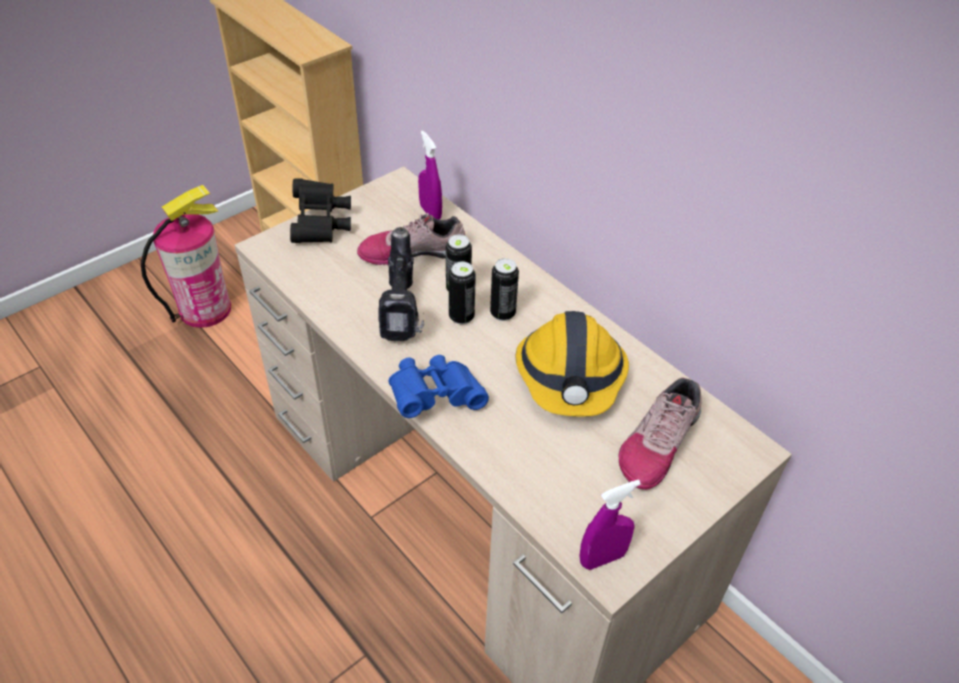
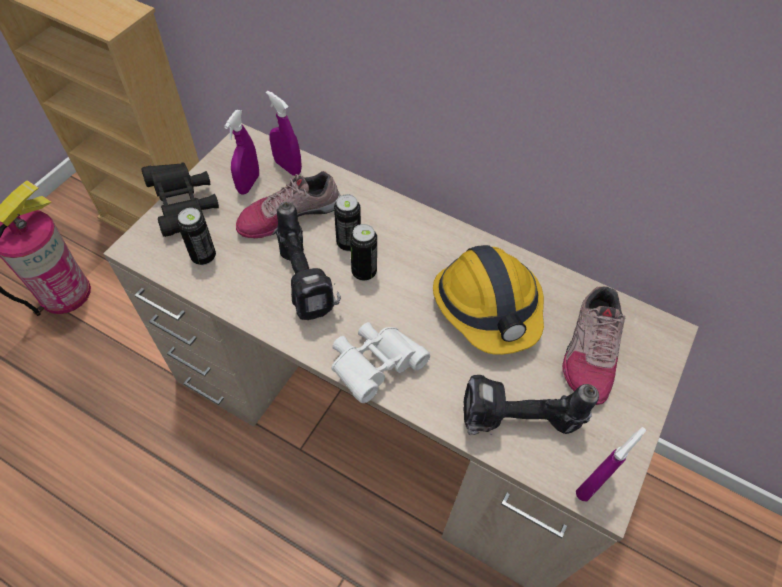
camera: 20 degrees left, 10 degrees up
blue binoculars [389,355,489,418] -> white binoculars [332,322,430,403]
can [490,258,519,321] -> can moved to [177,208,216,265]
none -> purple spray bottle [224,110,259,194]
none -> power drill [463,375,599,435]

